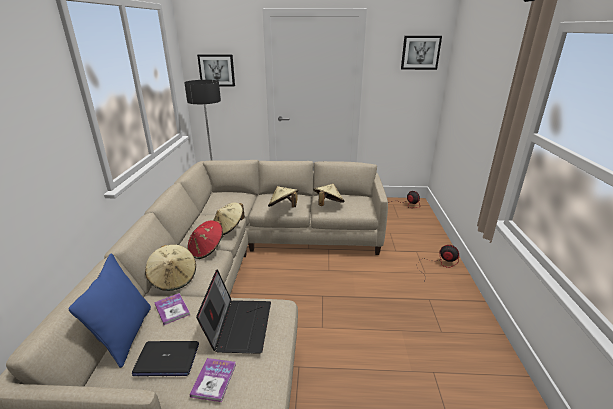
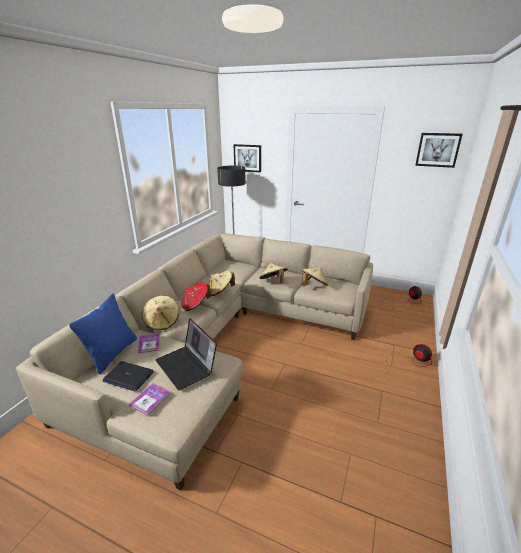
camera: 20 degrees right, 0 degrees up
laptop [196,269,271,354] -> laptop turned 120 degrees clockwise [155,318,217,390]

